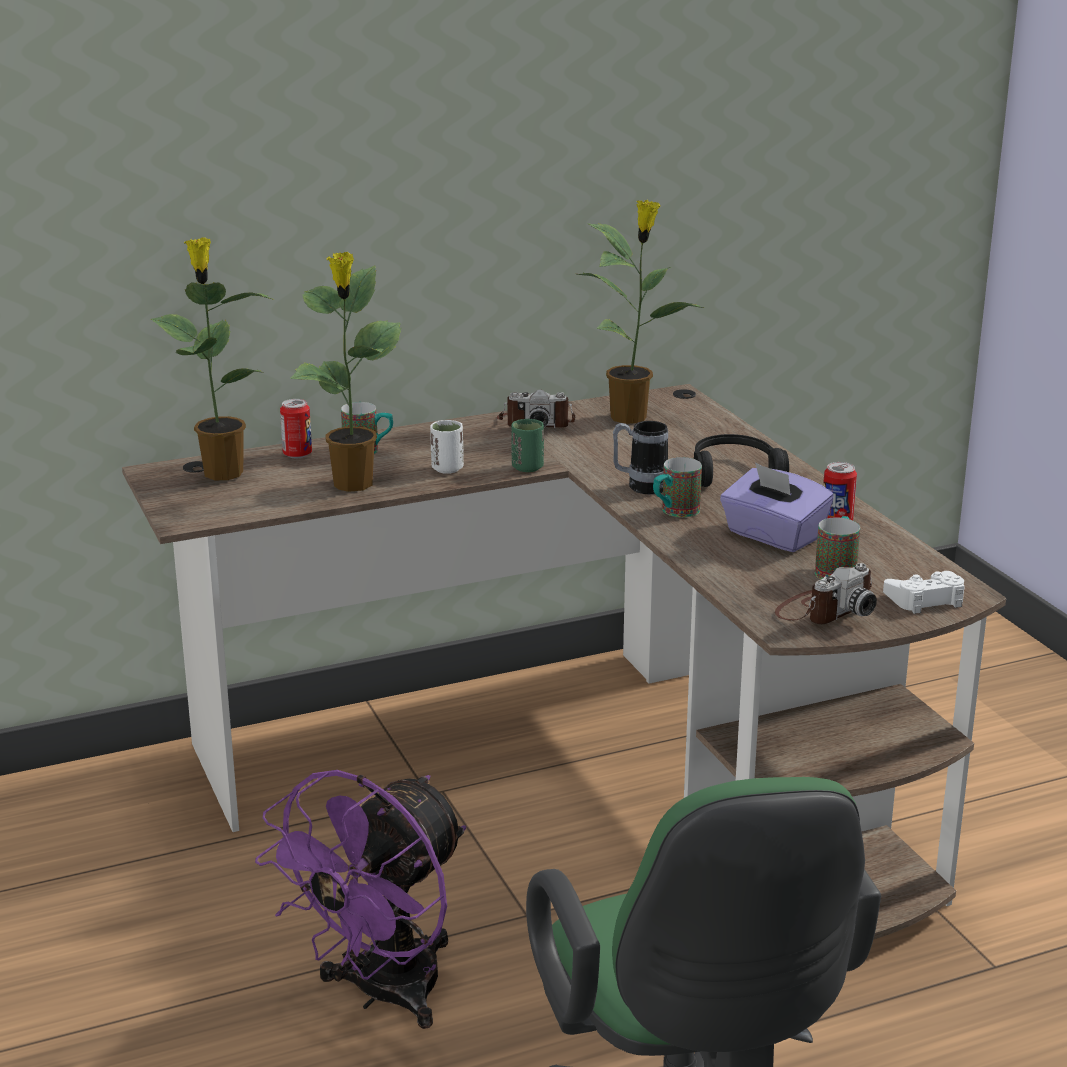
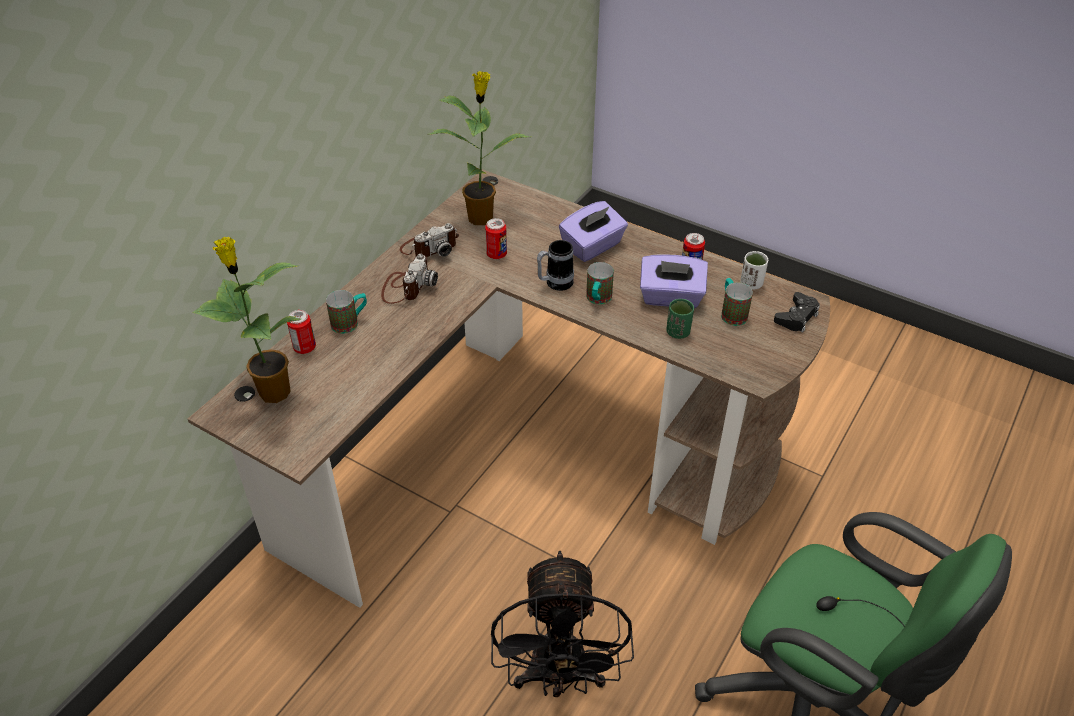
camera: 35 degrees left, 20 degrees up
purple fan [255,770,466,1029] -> black fan [491,551,634,697]
potted plant [290,252,401,492] -> none
white cup [430,420,464,474] -> white cup moved to [740,251,768,290]
green cup [511,419,544,472] -> green cup moved to [666,299,694,339]
black headphones [694,434,789,487] -> purple tissue box [559,201,628,262]
camera [775,563,877,624] -> camera moved to [381,254,438,304]
white game controller [883,571,965,614] -> black game controller [774,292,820,332]
none -> can [485,218,507,259]

